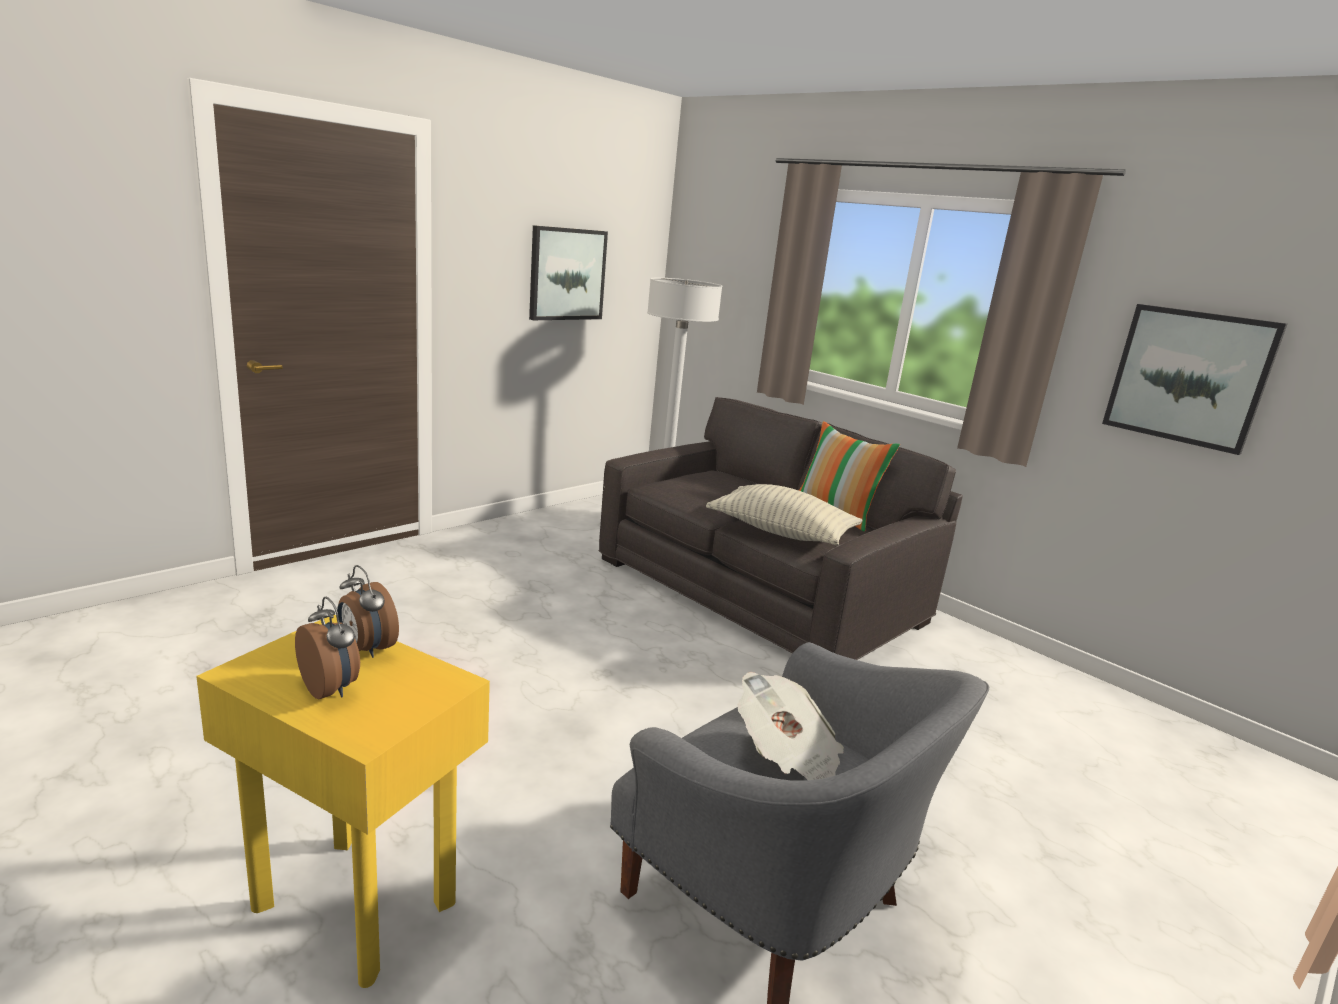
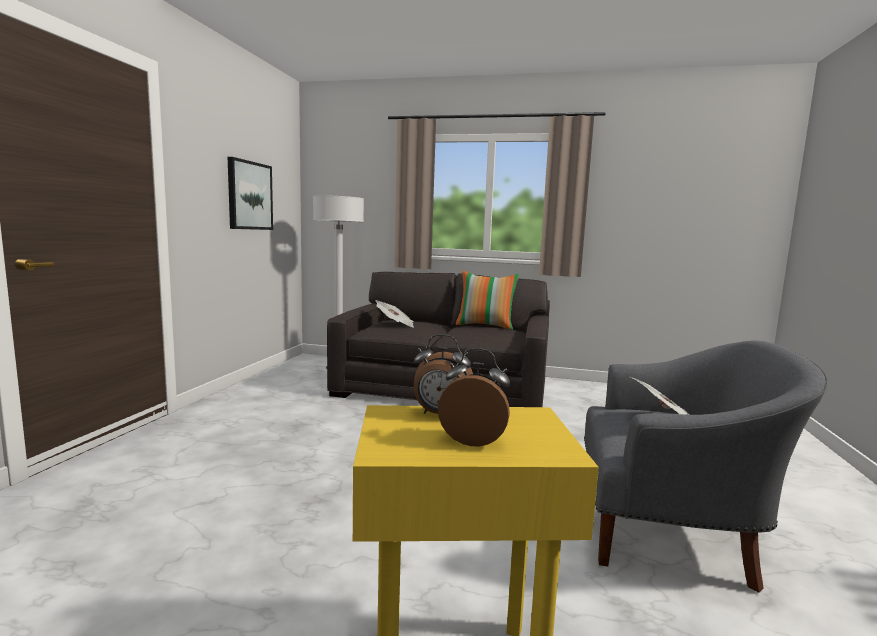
camera: 30 degrees left, 10 degrees down
pillow [706,484,863,546] -> none
picture [1102,304,1287,455] -> none
none -> newspaper [375,300,414,328]

